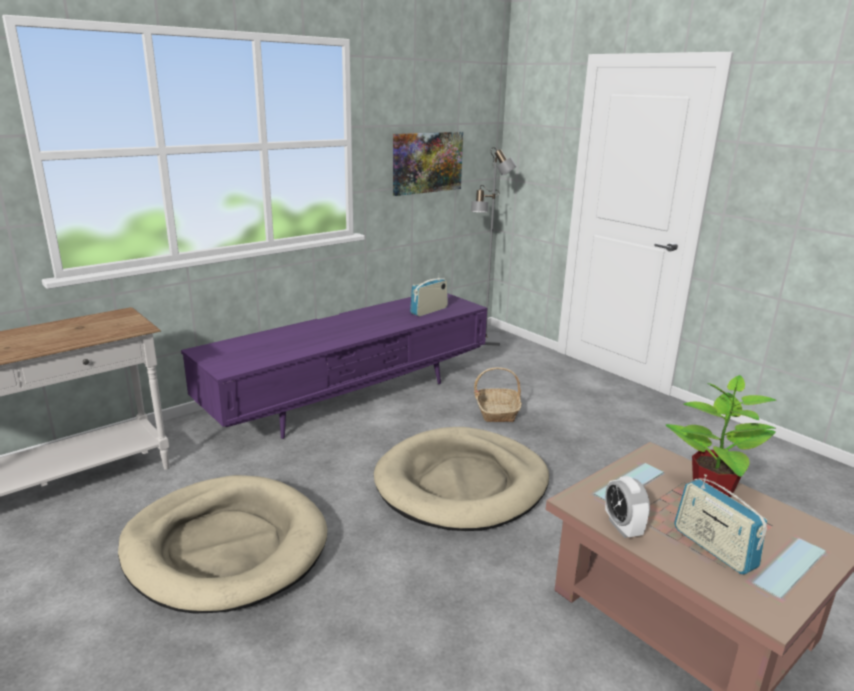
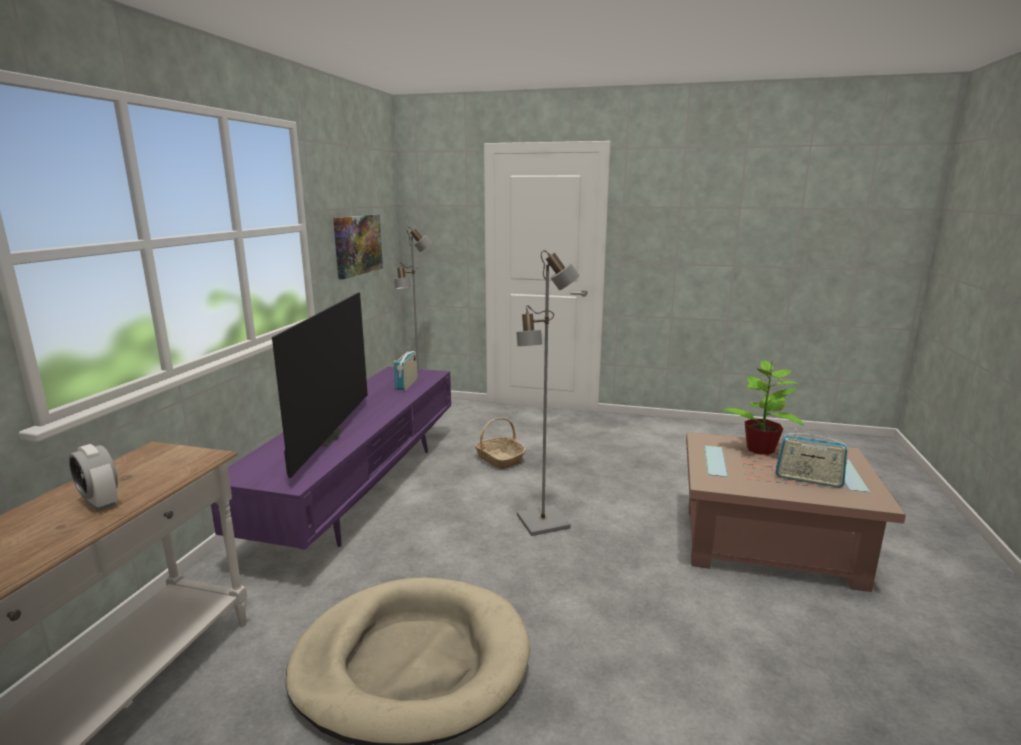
camera: 35 degrees left, 5 degrees down
beige dog bed [374,427,549,531] -> grey floor lamp [516,250,580,536]
alarm clock [605,476,650,538] -> alarm clock moved to [69,444,118,511]
none -> television [272,292,368,478]

